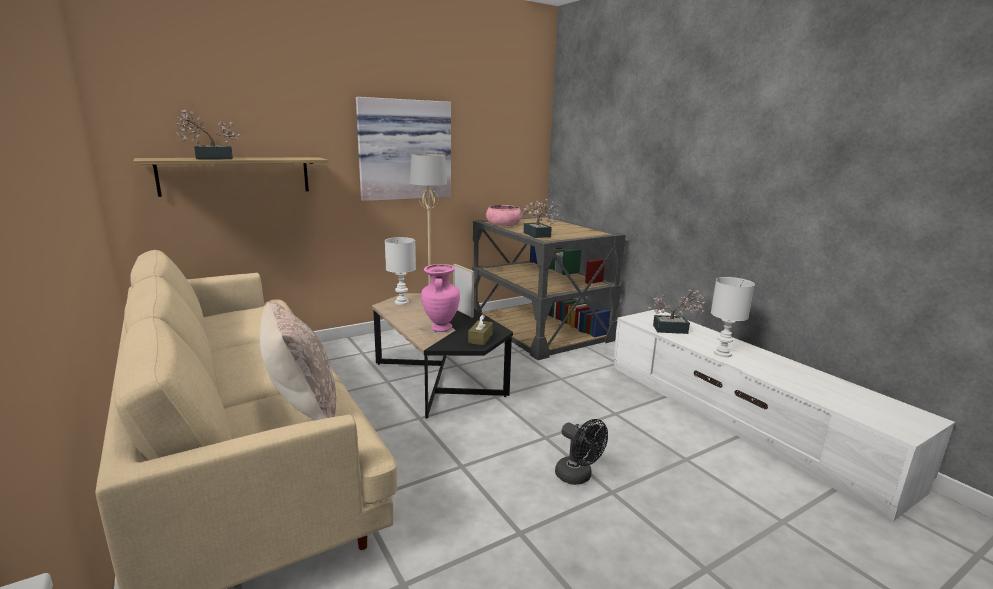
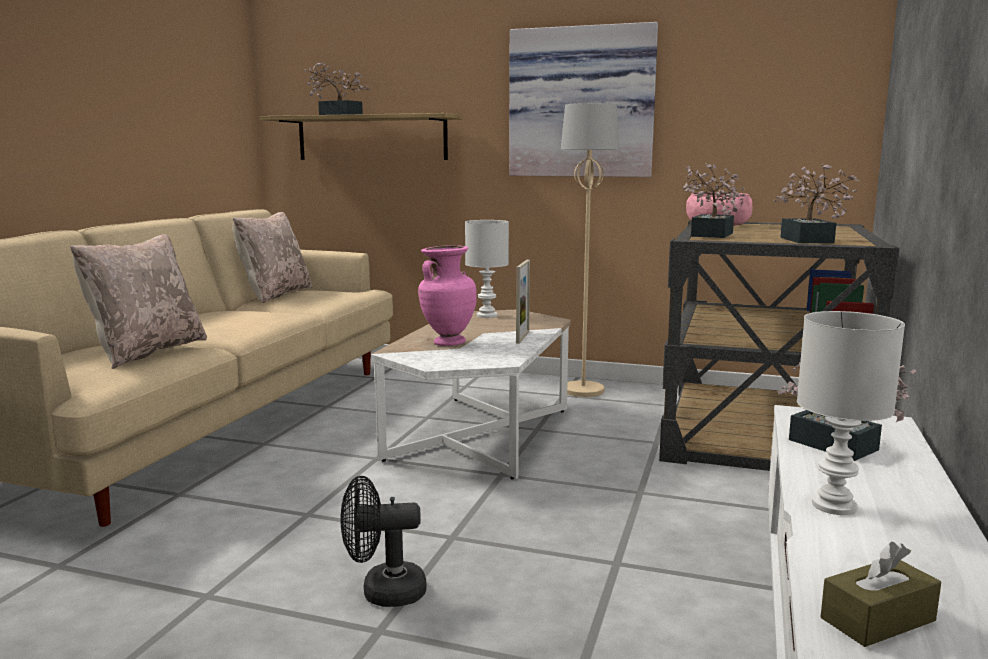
camera: 50 degrees right, 5 degrees down
black coffee table [372,293,513,418] -> white coffee table [371,310,571,479]
brown tissue box [468,314,493,345] -> brown tissue box moved to [821,542,941,647]
black fan [555,419,608,485] -> black fan turned 75 degrees clockwise [340,476,426,607]
none -> beige pillow [233,212,312,303]
none -> potted plant [774,164,859,243]

